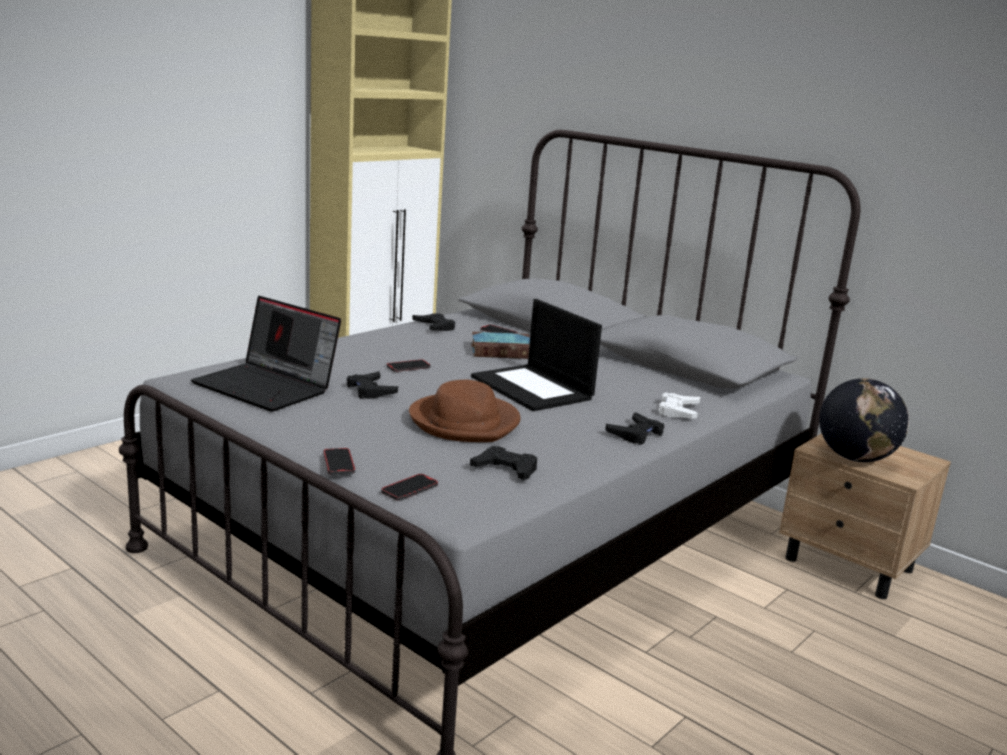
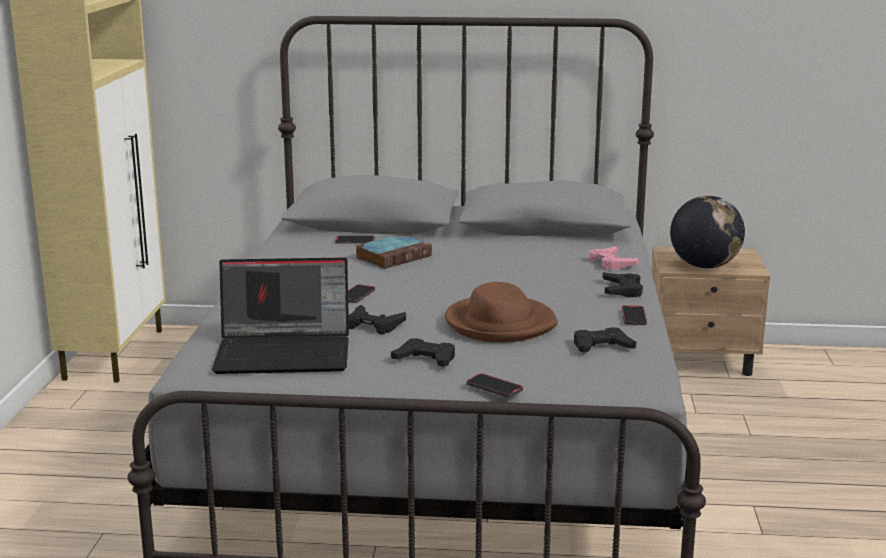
camera: 35 degrees left, 0 degrees up
phone [381,474,438,501] -> phone moved to [622,305,647,325]
black game controller [412,313,455,331] -> black game controller moved to [391,338,455,367]
laptop [471,299,602,411] -> none
white game controller [658,393,700,418] -> pink game controller [589,246,639,270]

